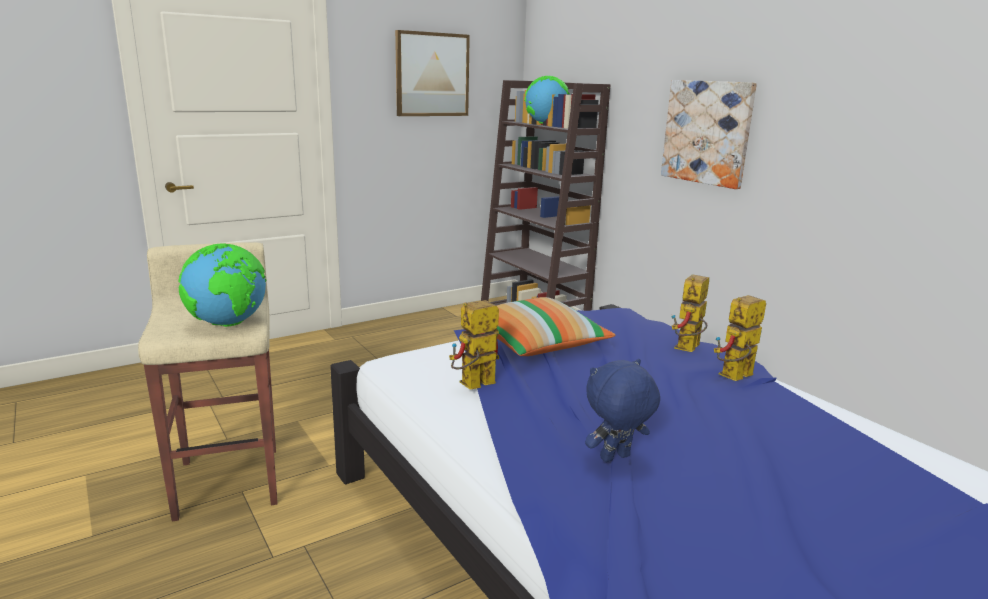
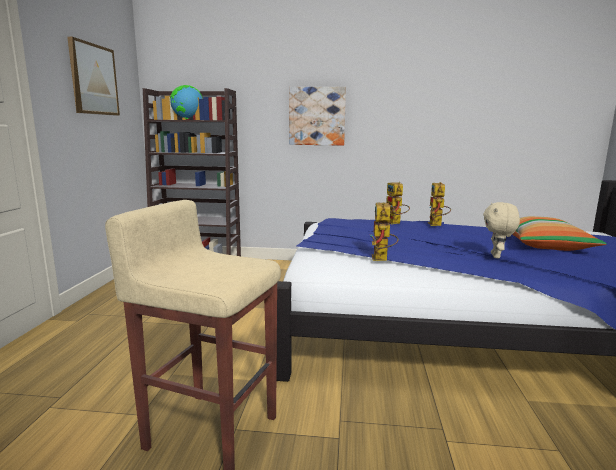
camera: 50 degrees left, 5 degrees down
globe [178,243,266,327] -> none
pillow [497,297,615,356] -> pillow moved to [513,216,607,251]
blue plush toy [585,359,660,462] -> beige plush toy [483,202,520,258]

